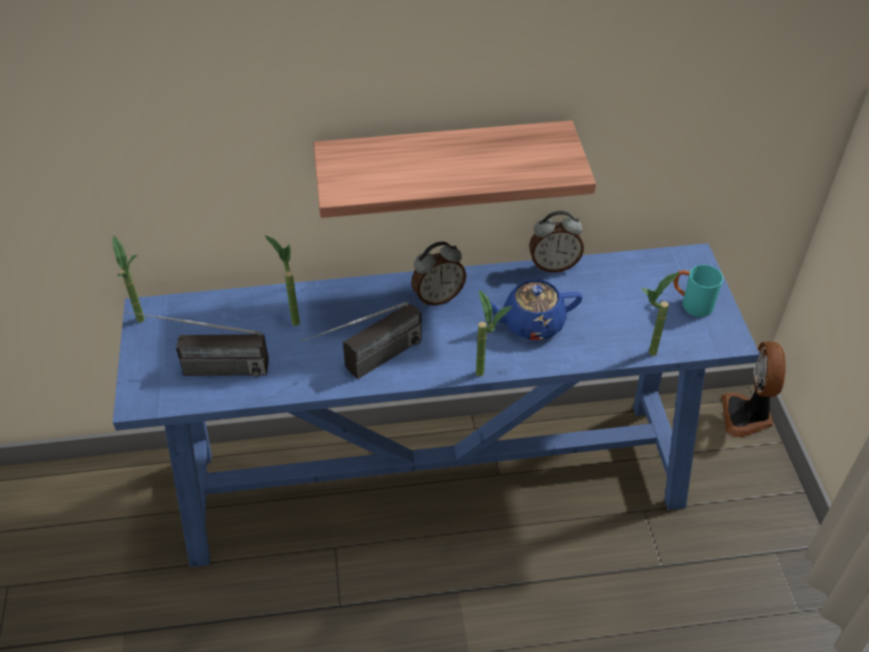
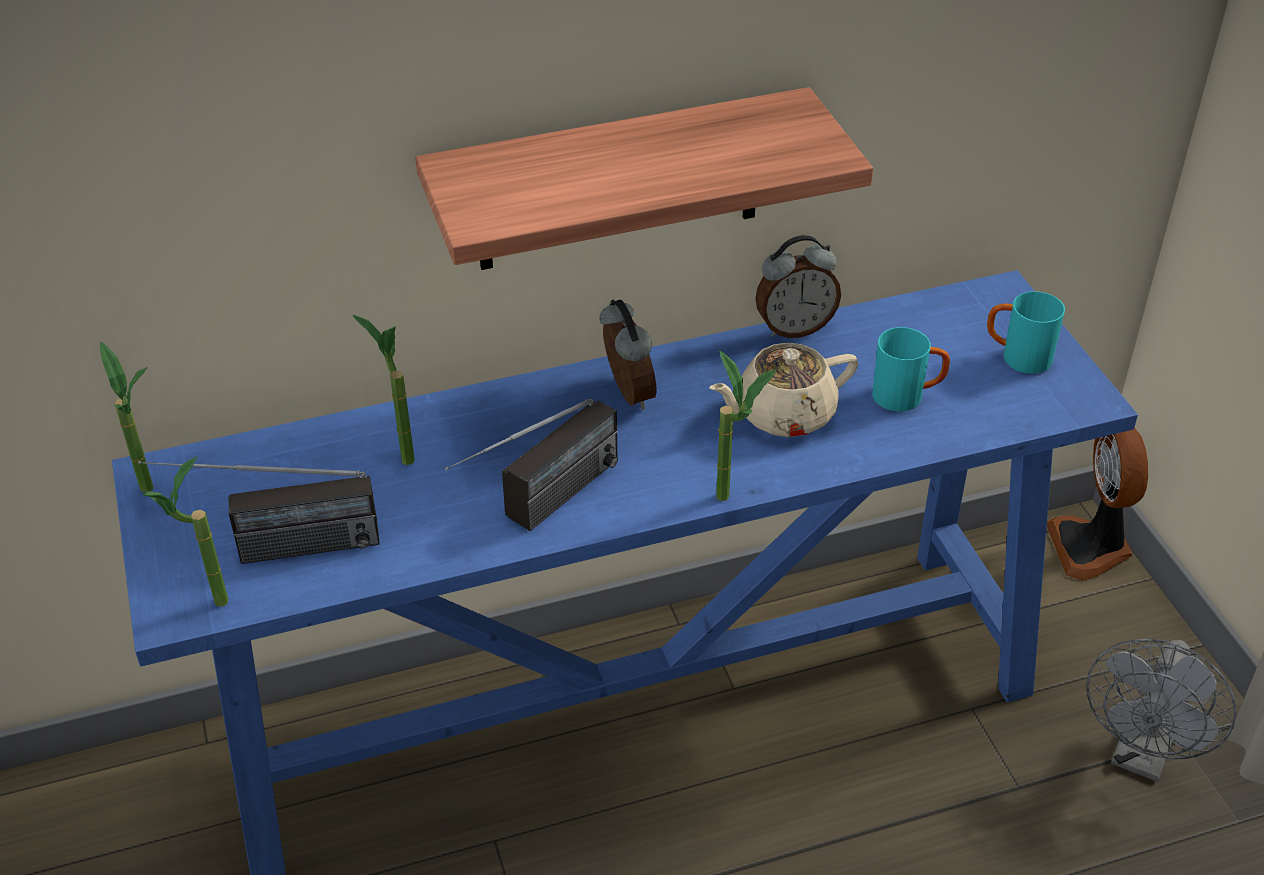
camera: 10 degrees left, 5 degrees down
alarm clock [411,242,466,306] -> alarm clock turned 75 degrees counterclockwise [599,300,657,410]
blue teapot [490,280,582,340] -> beige teapot [709,343,858,437]
potted plant [641,272,680,356] -> potted plant moved to [143,457,228,607]
none -> turquoise mug [872,327,950,412]
none -> grey fan [1087,639,1236,782]

